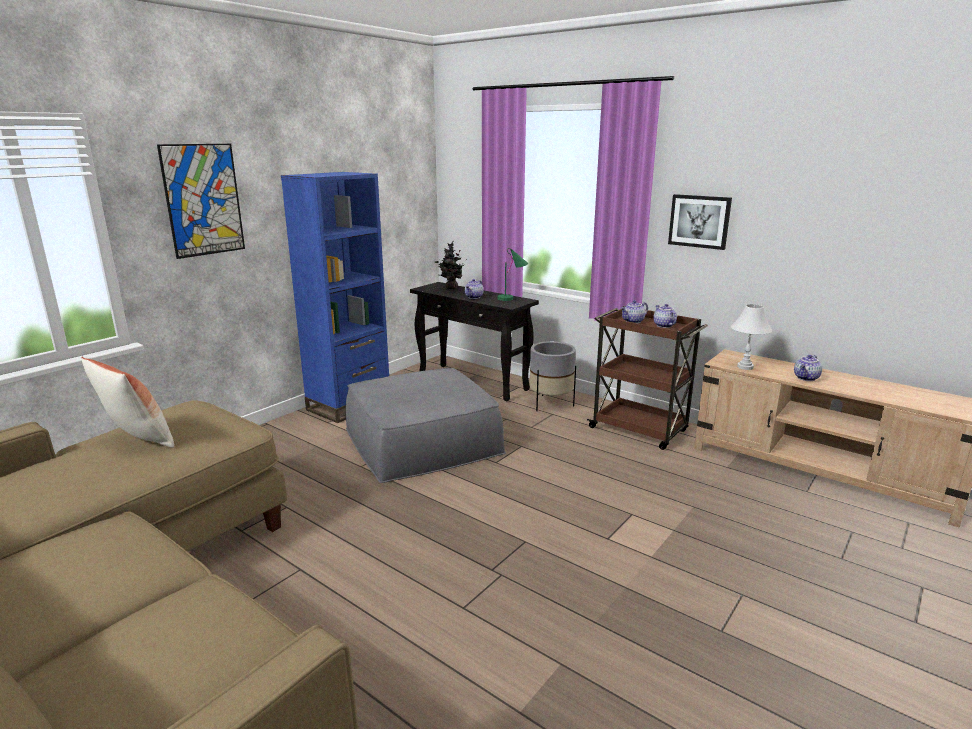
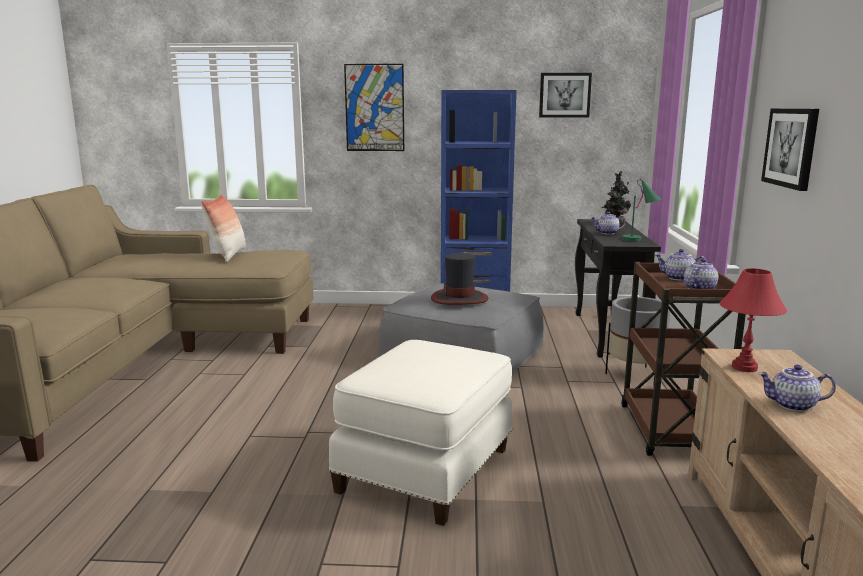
camera: 55 degrees right, 5 degrees down
white table lamp [731,304,772,370] -> red table lamp [719,268,787,372]
none -> white ottoman [329,340,513,526]
none -> hat [431,253,488,305]
none -> picture [539,73,592,118]

